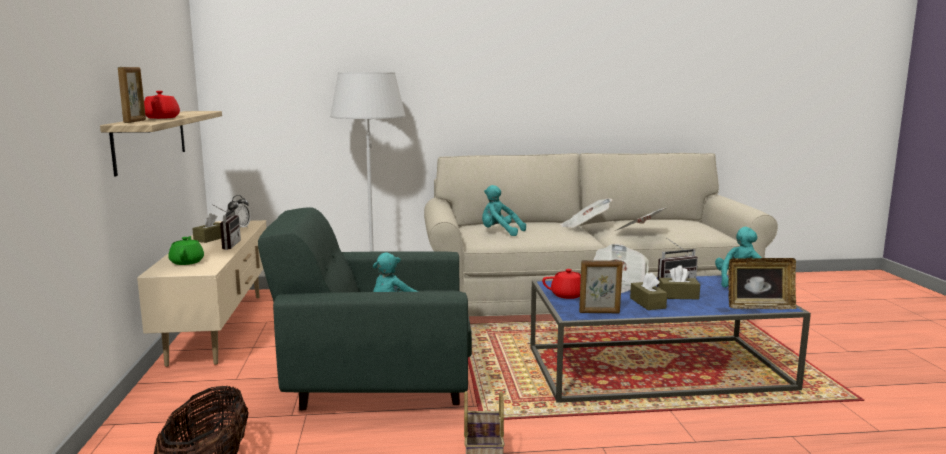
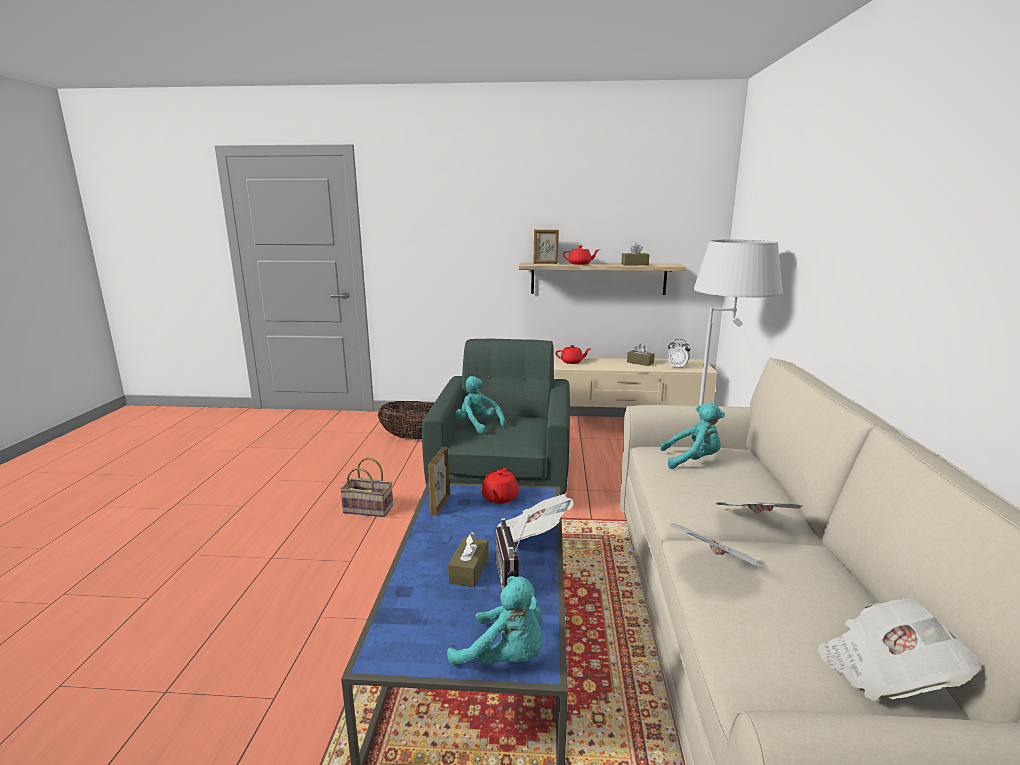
camera: 100 degrees right, 5 degrees up
green teapot [168,236,204,265] -> red teapot [556,345,591,364]
radio [212,204,241,250] -> none
turquoise plush toy [482,185,526,236] -> turquoise plush toy turned 60 degrees clockwise [660,402,725,469]
brown tissue box [630,272,667,310] -> brown tissue box moved to [621,243,650,265]
picture frame [728,258,796,309] -> none
none -> newspaper [818,598,981,701]

